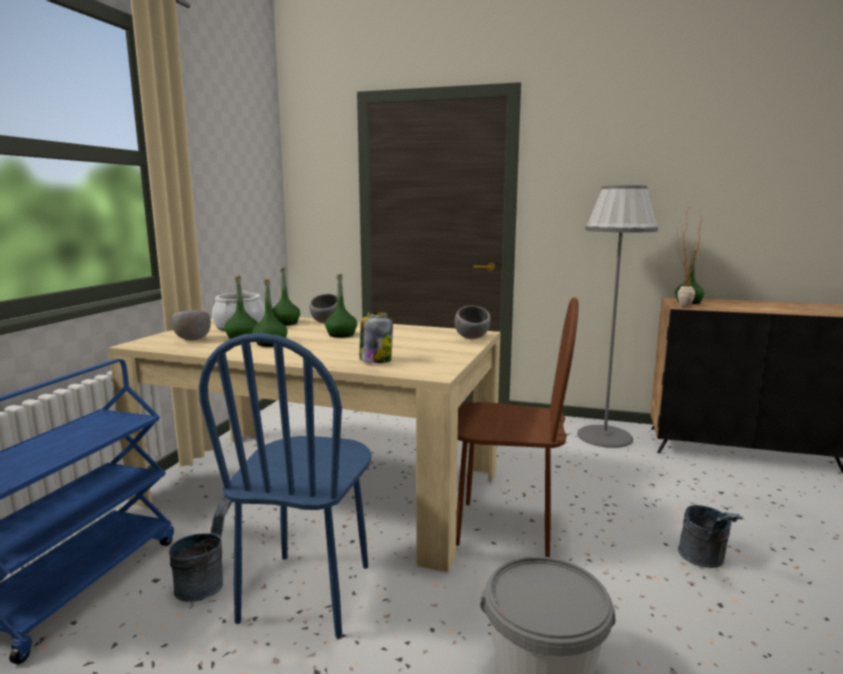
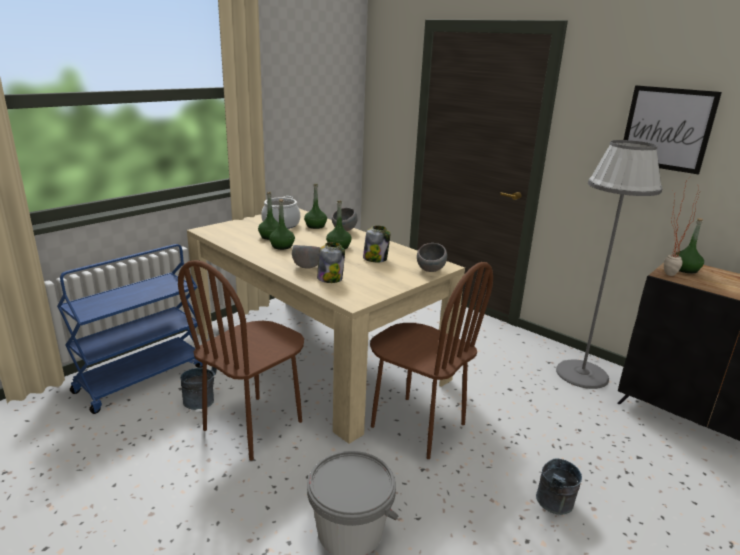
camera: 25 degrees right, 10 degrees up
grey bowl [171,311,211,340] -> grey bowl moved to [292,245,321,268]
blue chair [199,333,372,638] -> brown chair [178,260,304,461]
none -> jar [363,225,390,262]
none -> picture [624,85,722,175]

